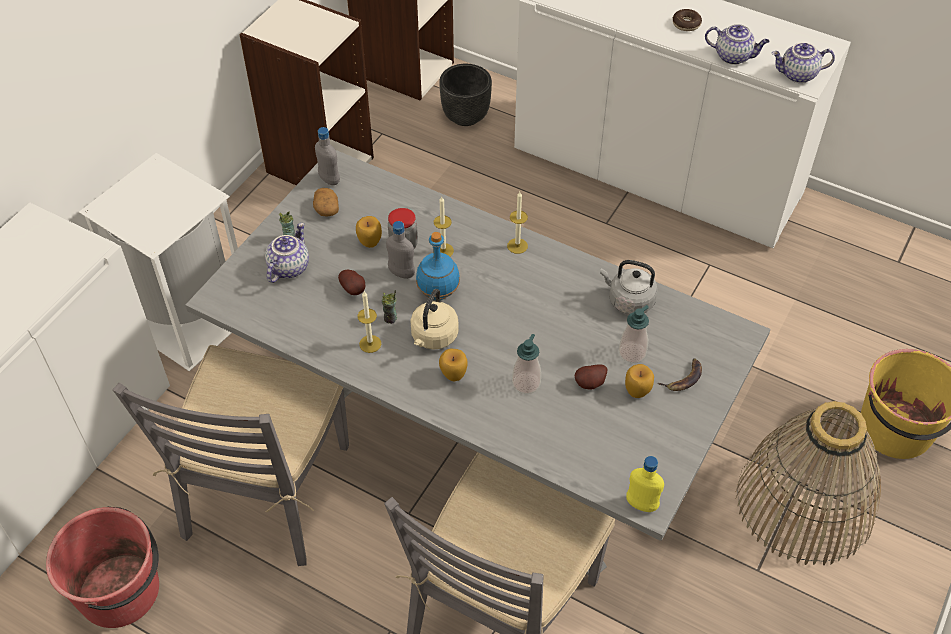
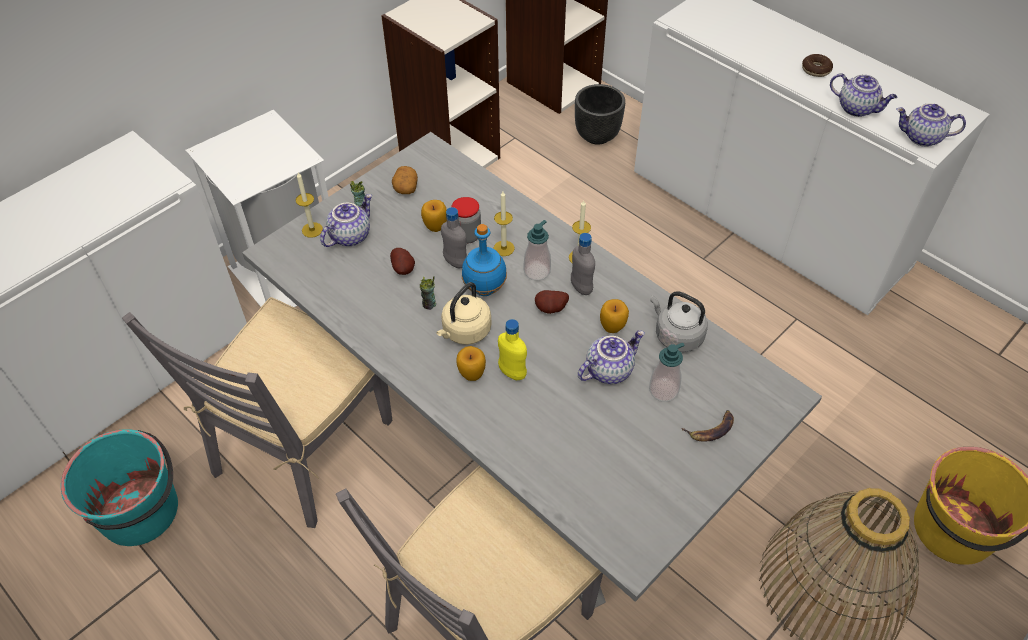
camera: 15 degrees right, 0 degrees up
red bucket [46,507,159,628] -> turquoise bucket [61,429,178,546]
grey bottle [315,127,340,185] -> grey bottle moved to [571,233,595,295]
candle [357,291,381,353] -> candle moved to [296,172,323,238]
soap dispenser [512,334,541,394] -> soap dispenser moved to [523,220,551,280]
potato [575,364,607,389] -> potato moved to [535,290,569,314]
apple [625,364,654,398] -> apple moved to [600,299,629,333]
yellow bottle [626,456,664,512] -> yellow bottle moved to [498,319,527,380]
none -> teapot [578,330,645,384]

